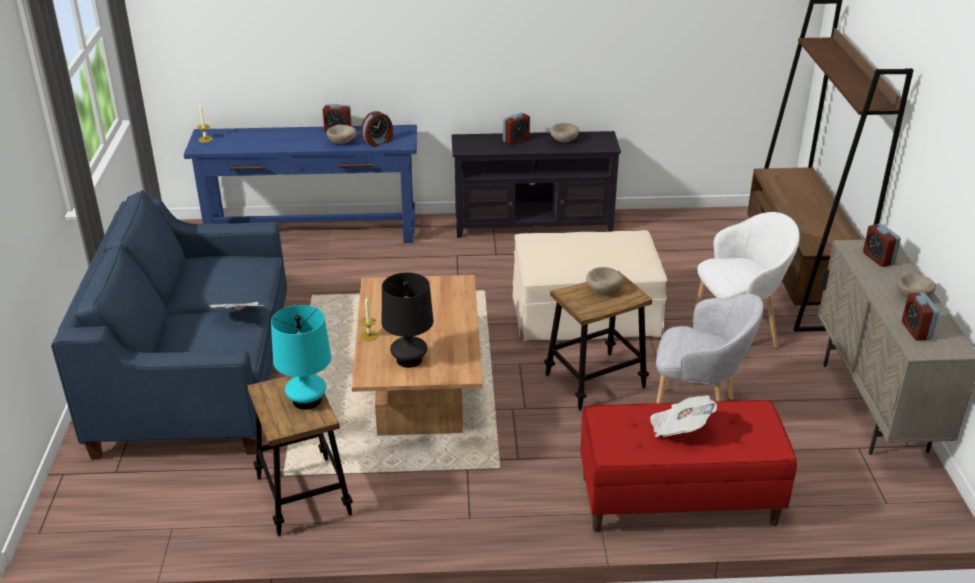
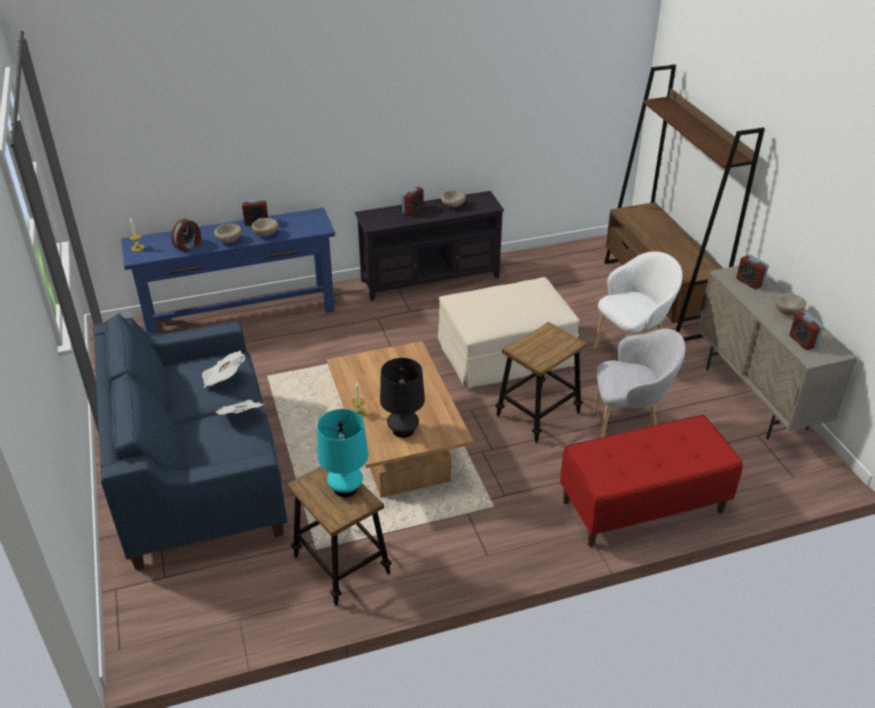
camera: 15 degrees left, 5 degrees up
alarm clock [361,111,393,147] -> alarm clock moved to [171,218,201,252]
beige bowl [586,267,623,293] -> beige bowl moved to [215,224,242,243]
newspaper [650,395,717,437] -> newspaper moved to [202,351,245,388]

